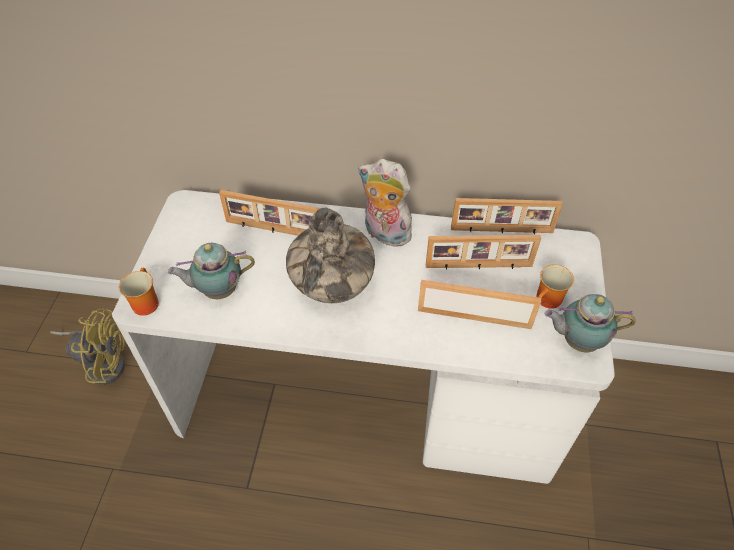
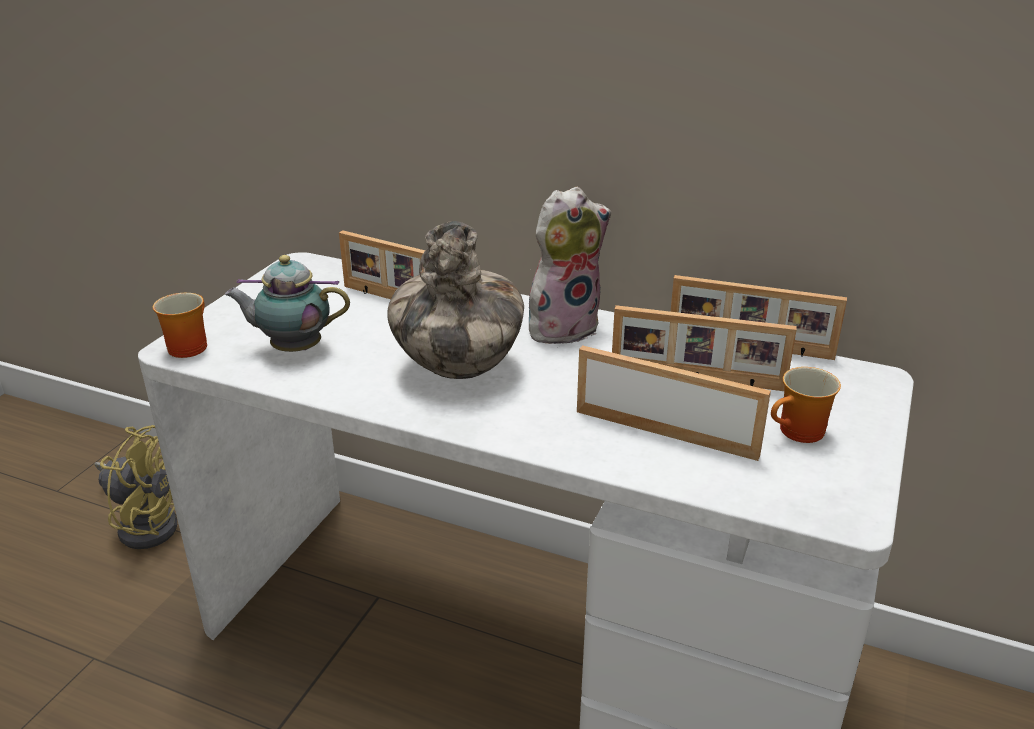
camera: 15 degrees right, 20 degrees down
plush toy [358,159,412,247] -> plush toy turned 105 degrees clockwise [529,187,611,344]
teapot [545,294,636,352] -> none

